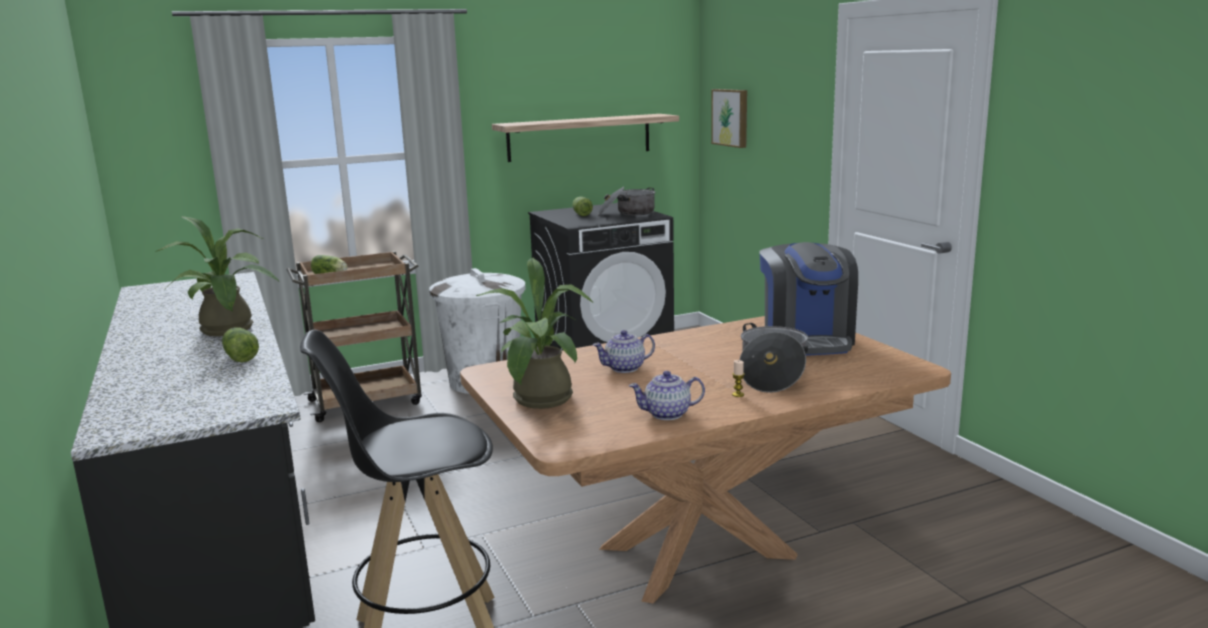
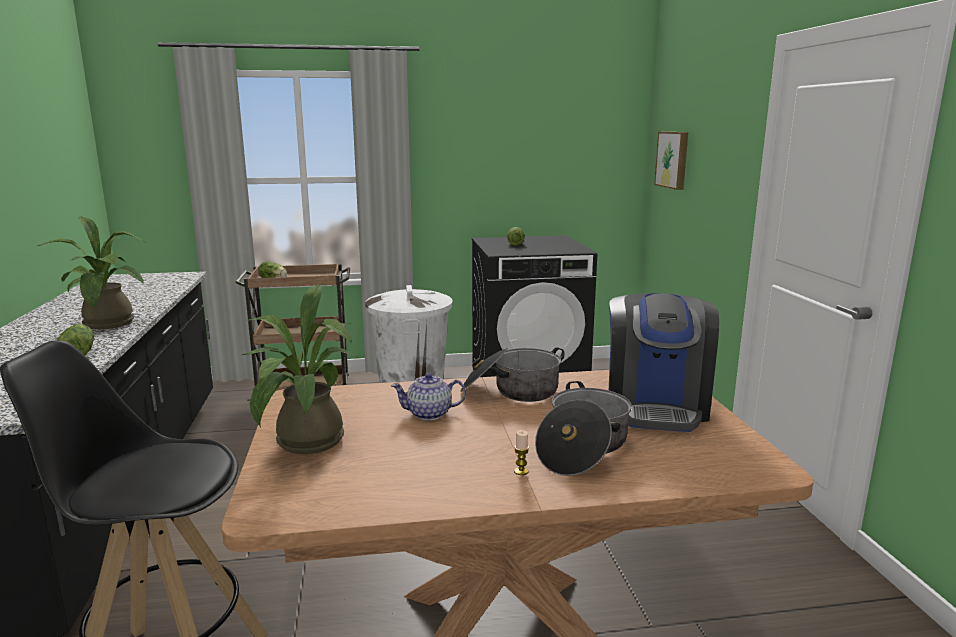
camera: 15 degrees right, 0 degrees up
shelf [492,114,679,162] -> none
cooking pot [598,187,655,215] -> cooking pot moved to [460,347,565,402]
teapot [629,371,705,420] -> none

